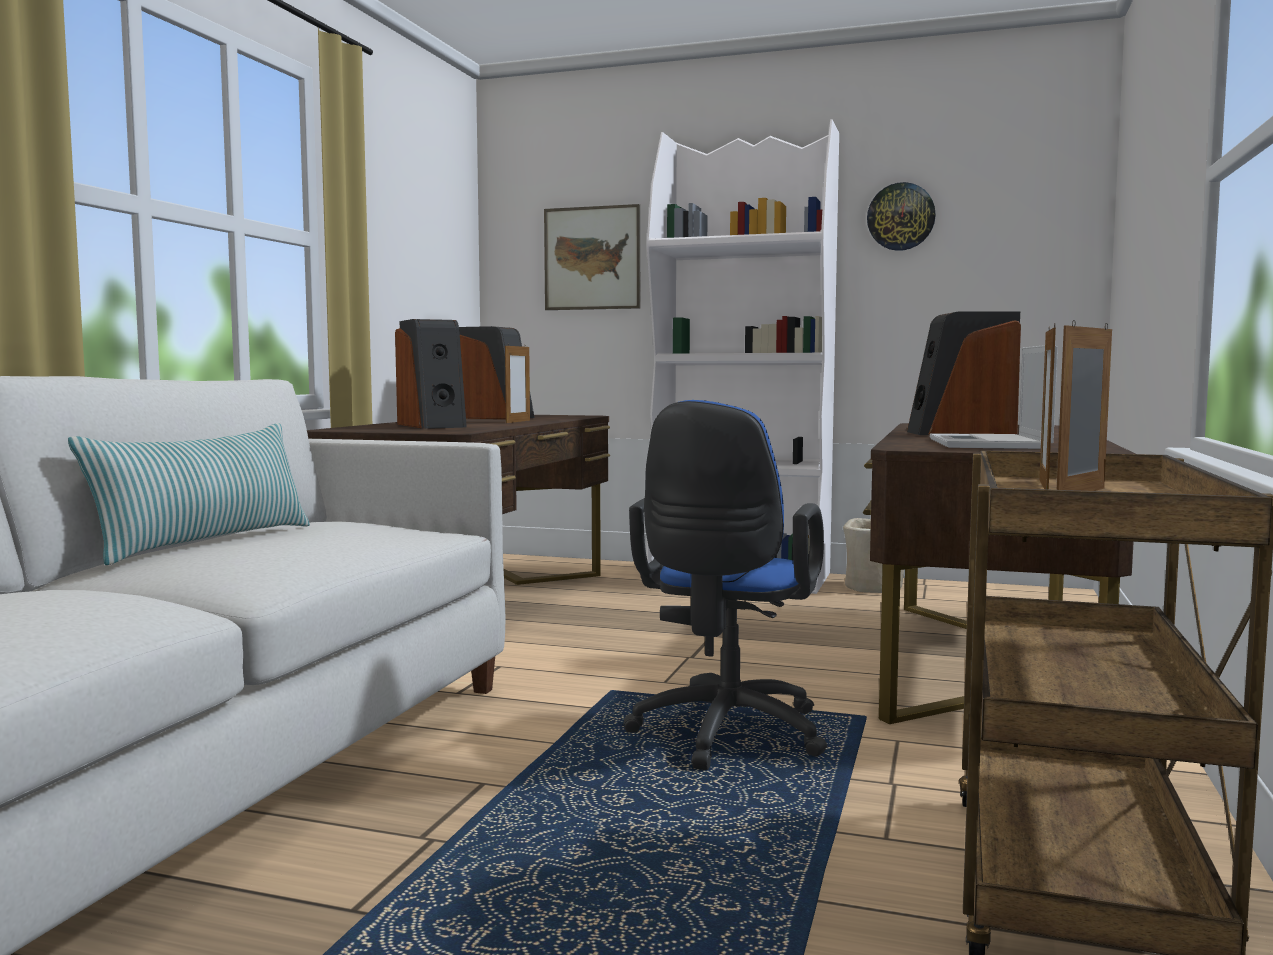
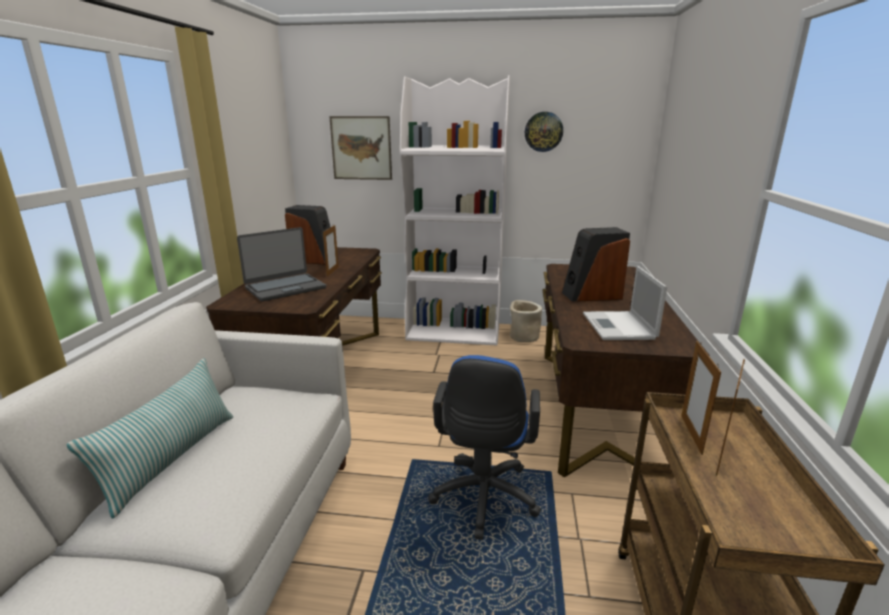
camera: 10 degrees left, 15 degrees up
speaker [395,319,467,429] -> laptop [237,227,326,302]

